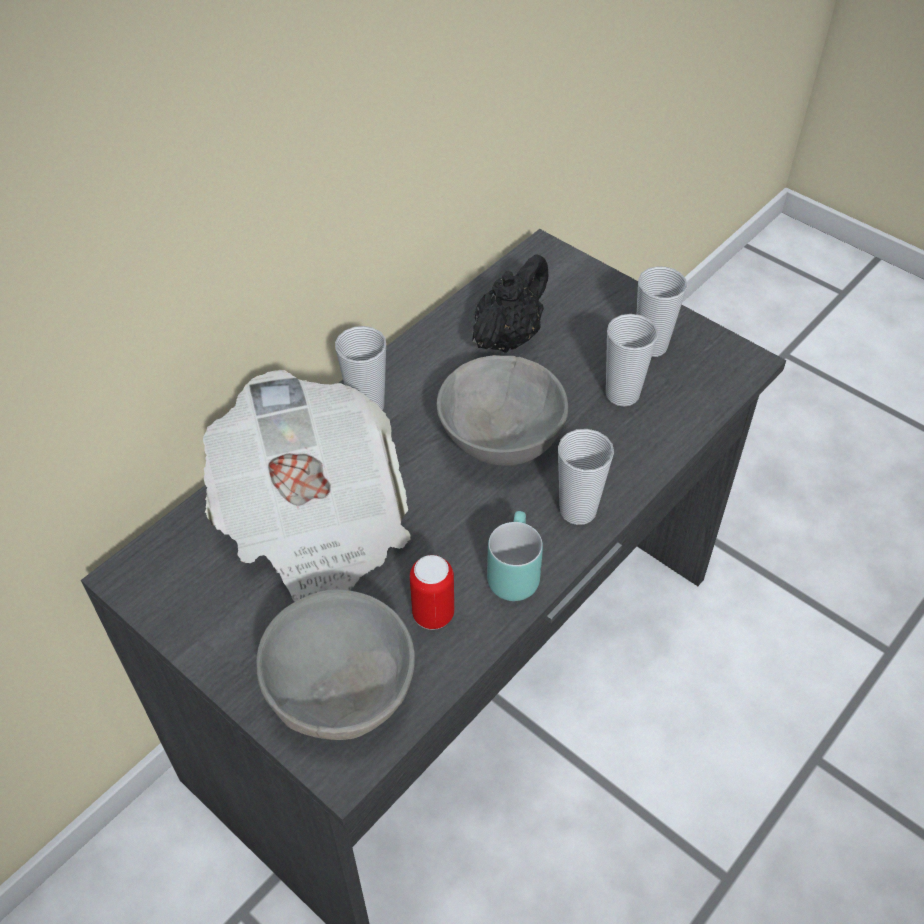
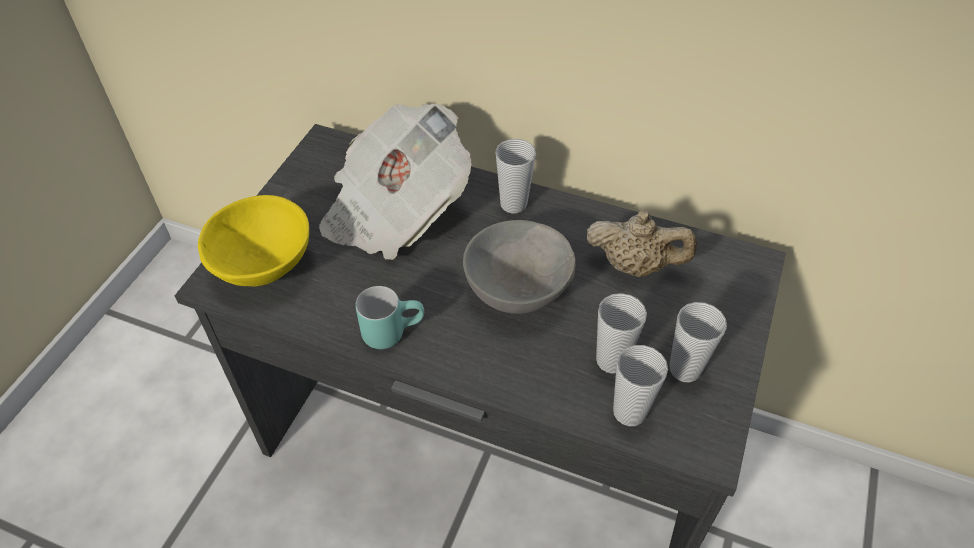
camera: 70 degrees right, 0 degrees up
grey bowl [256,589,415,740] -> yellow bowl [198,195,309,286]
can [410,555,454,630] -> none
black teapot [472,254,548,353] -> beige teapot [587,211,697,277]
cup [558,429,614,525] -> cup moved to [613,345,668,426]

